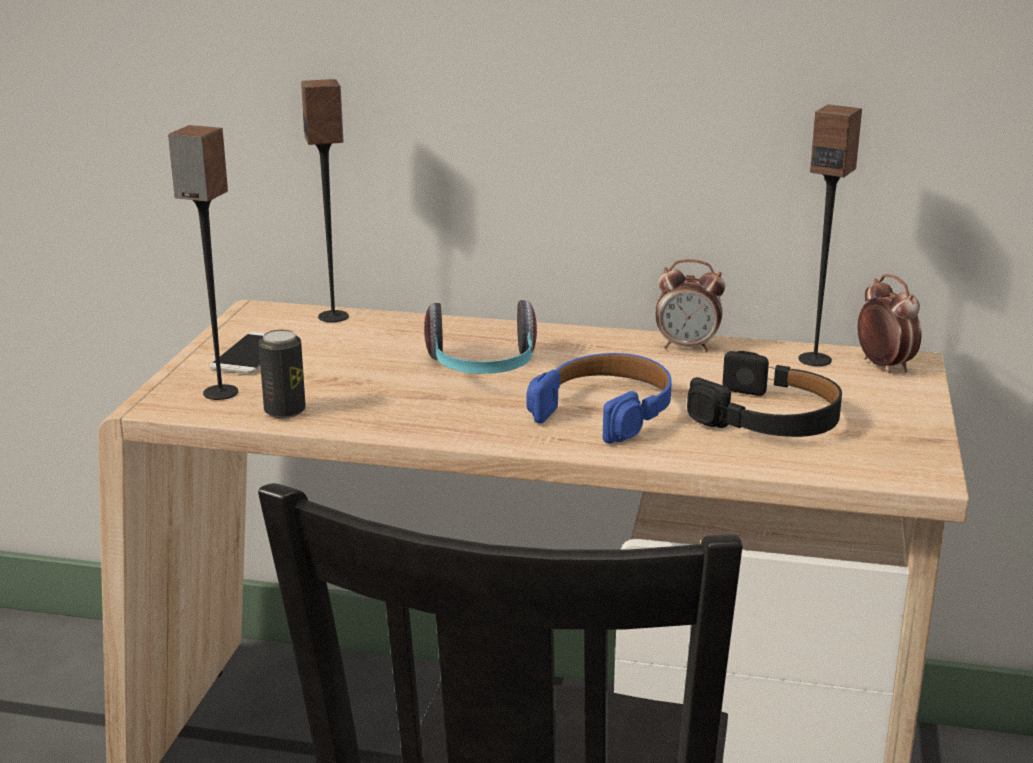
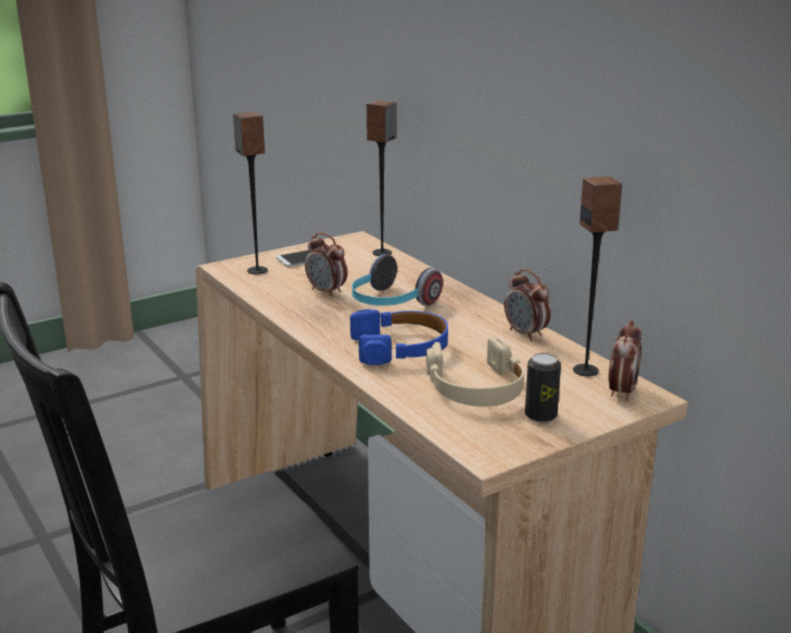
camera: 45 degrees right, 0 degrees up
can [259,329,306,418] -> can moved to [525,353,561,422]
black headphones [687,351,842,437] -> beige headphones [426,337,524,407]
none -> alarm clock [305,233,347,297]

